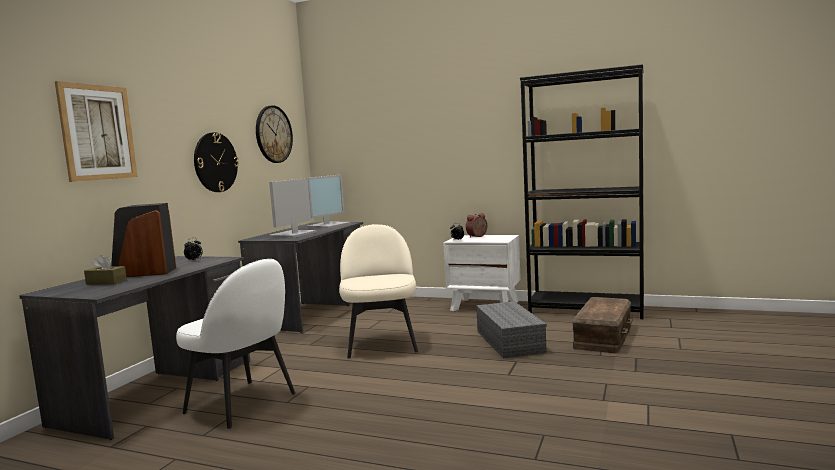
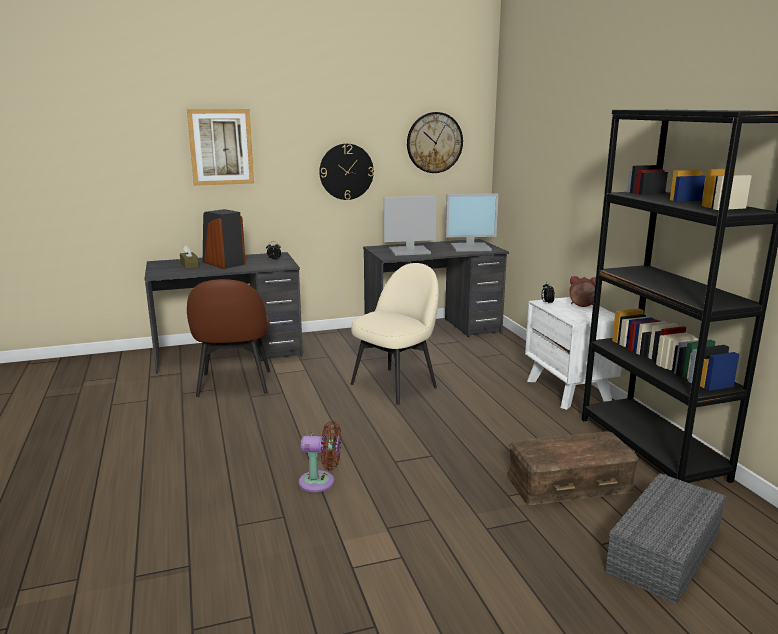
camera: 50 degrees right, 10 degrees up
white chair [176,259,295,429] -> brown chair [187,279,270,397]
grey storage box [476,301,547,359] -> grey storage box moved to [606,473,727,604]
none -> brown fan [299,420,341,492]

